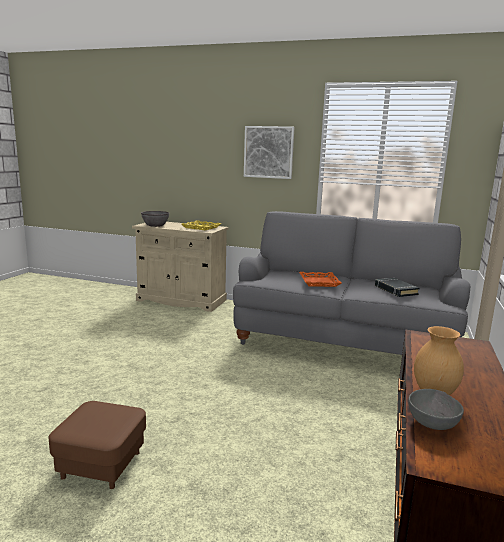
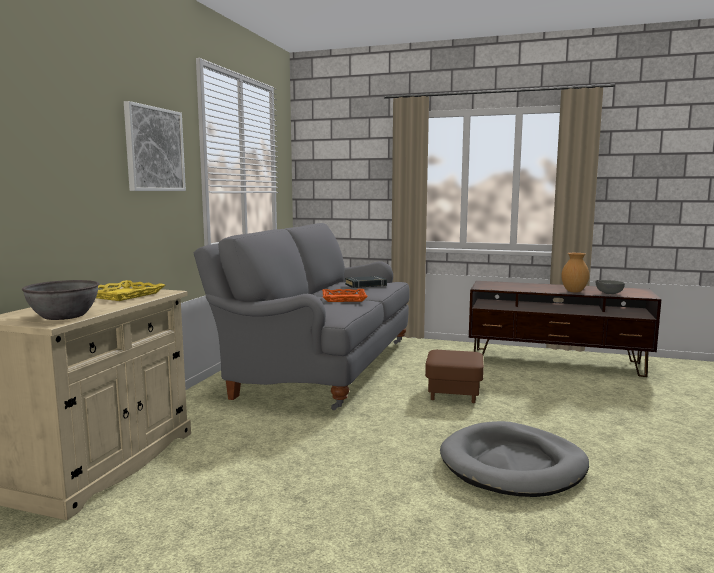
camera: 90 degrees left, 5 degrees down
brown ottoman [49,401,146,489] -> brown ottoman moved to [425,350,484,403]
none -> grey dog bed [440,421,589,497]

